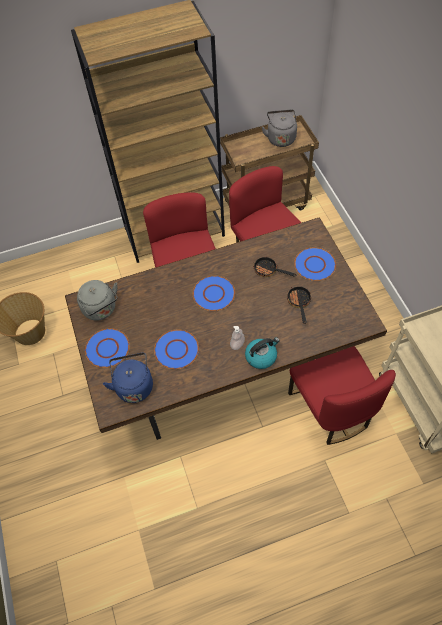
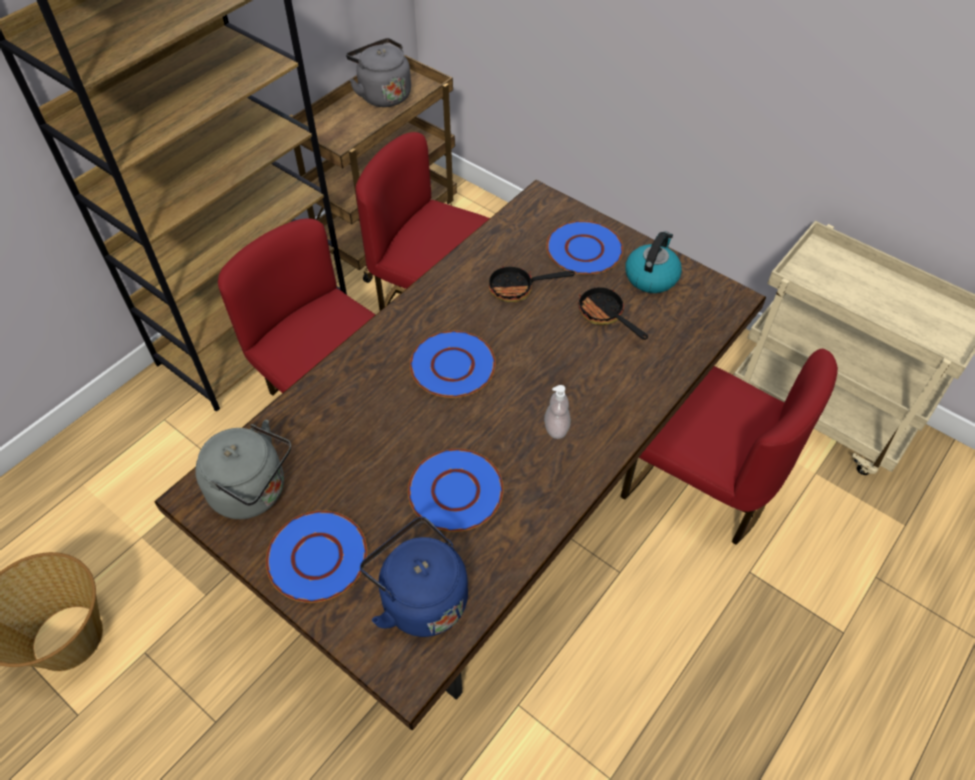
camera: 35 degrees left, 5 degrees down
kettle [245,337,280,369] -> kettle moved to [625,232,682,293]

